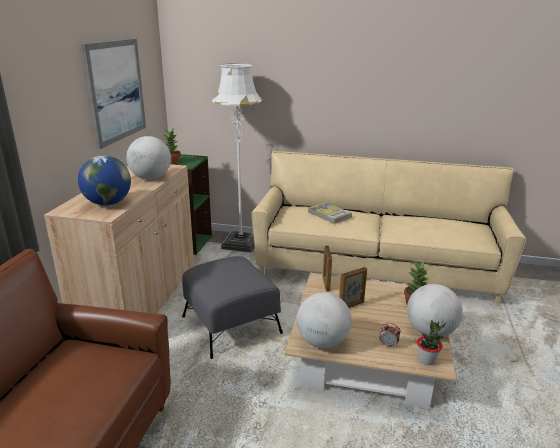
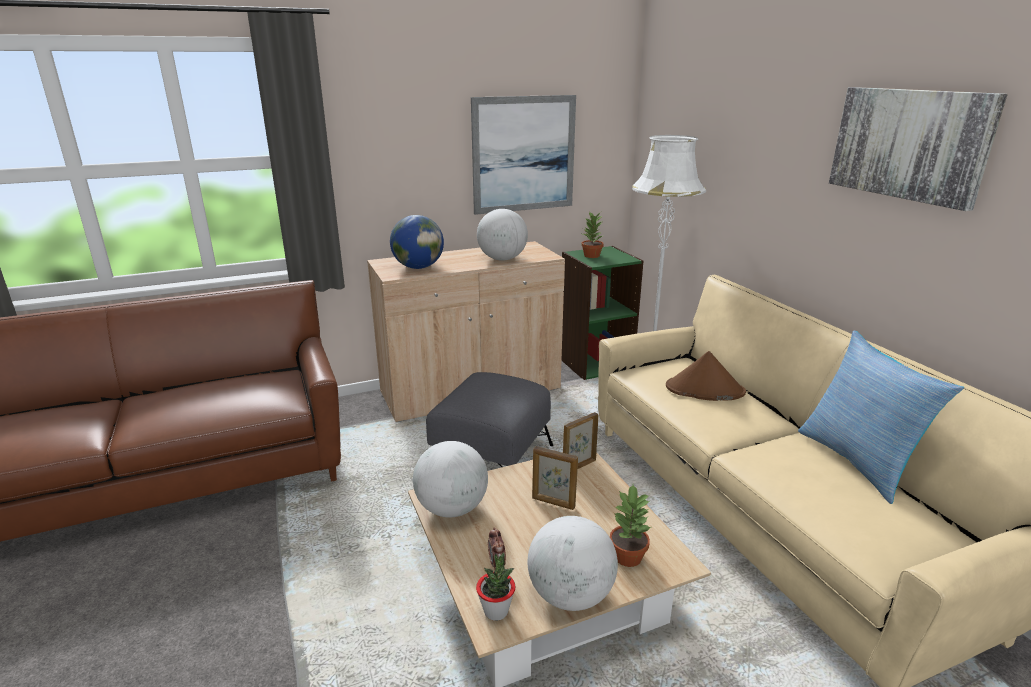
camera: 55 degrees right, 0 degrees up
book [308,202,352,224] -> brown hat [666,351,746,401]
none -> pillow [798,330,964,504]
none -> picture [829,87,1008,211]

